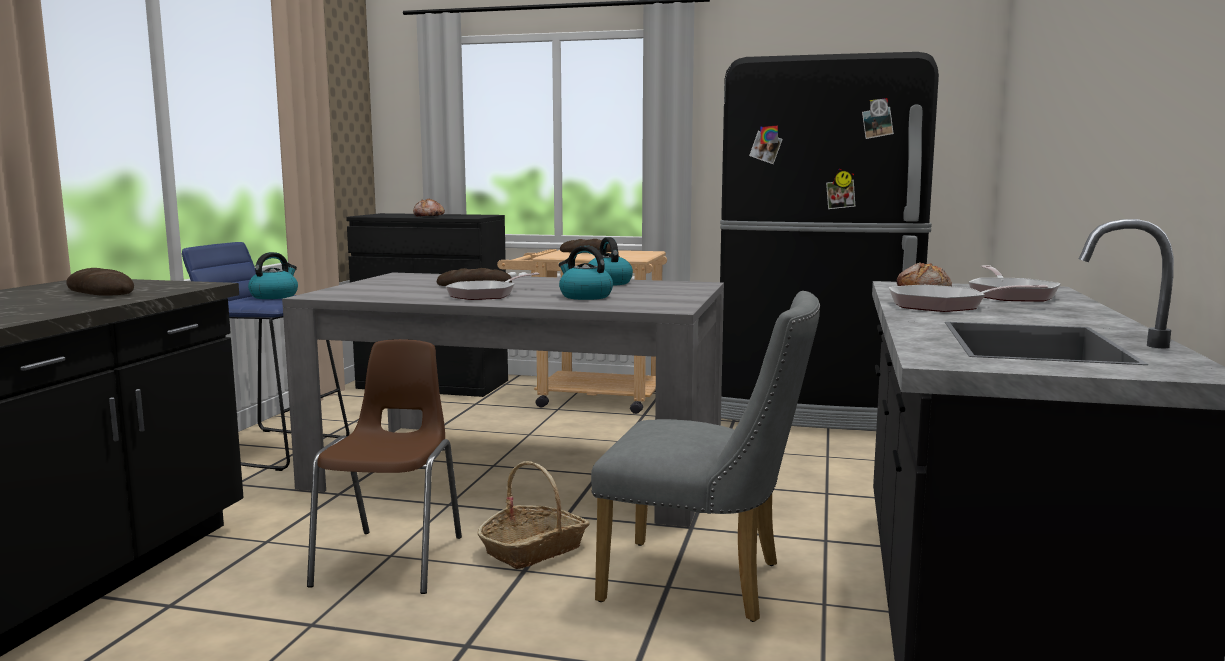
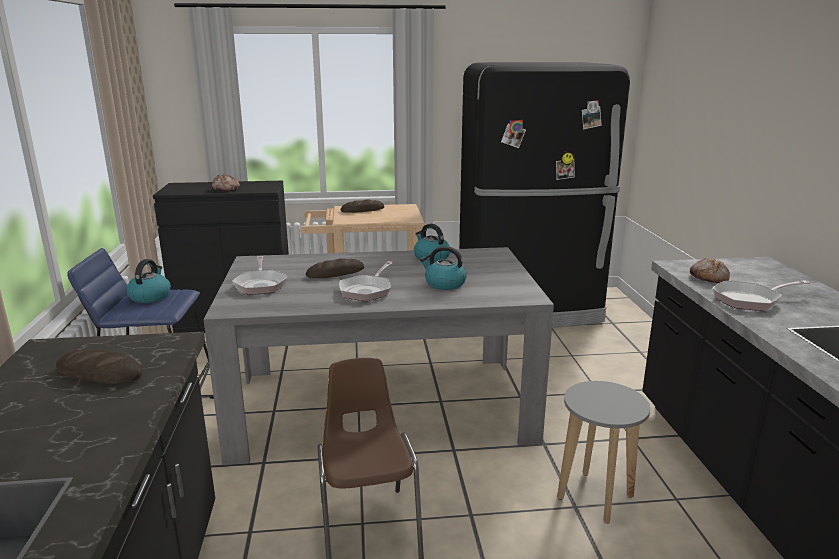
camera: 20 degrees left, 10 degrees up
basket [477,461,590,569] -> none
grey chair [591,291,820,622] -> grey stool [557,381,650,524]
frying pan [968,265,1061,302] -> frying pan moved to [232,256,288,295]

